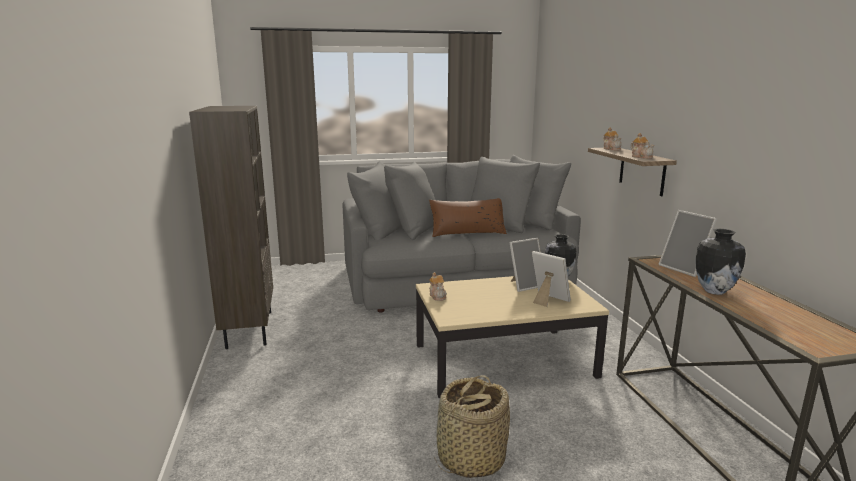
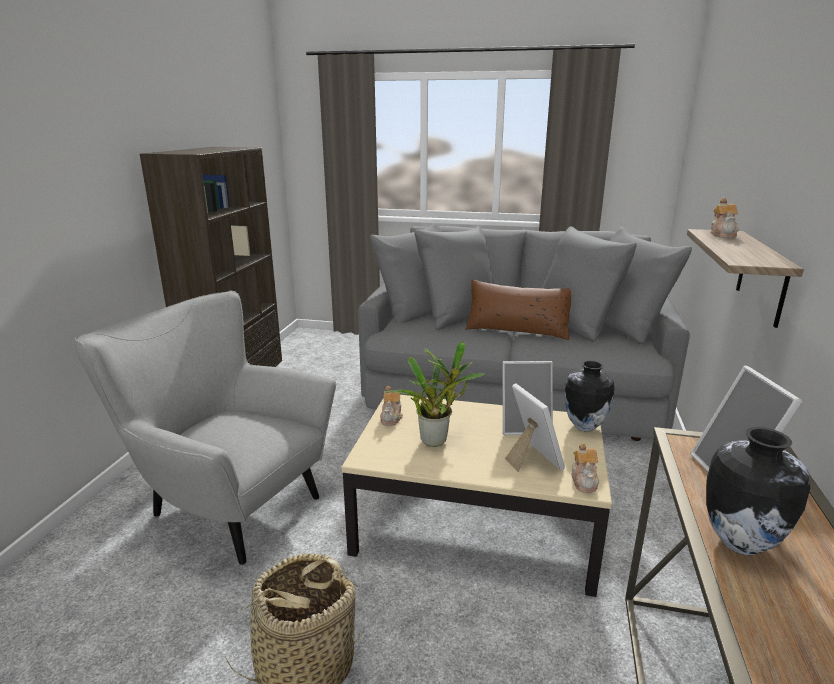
camera: 25 degrees right, 5 degrees up
teapot [631,133,654,159] -> teapot moved to [571,443,599,493]
none -> grey armchair [74,291,336,565]
none -> potted plant [385,342,485,447]

